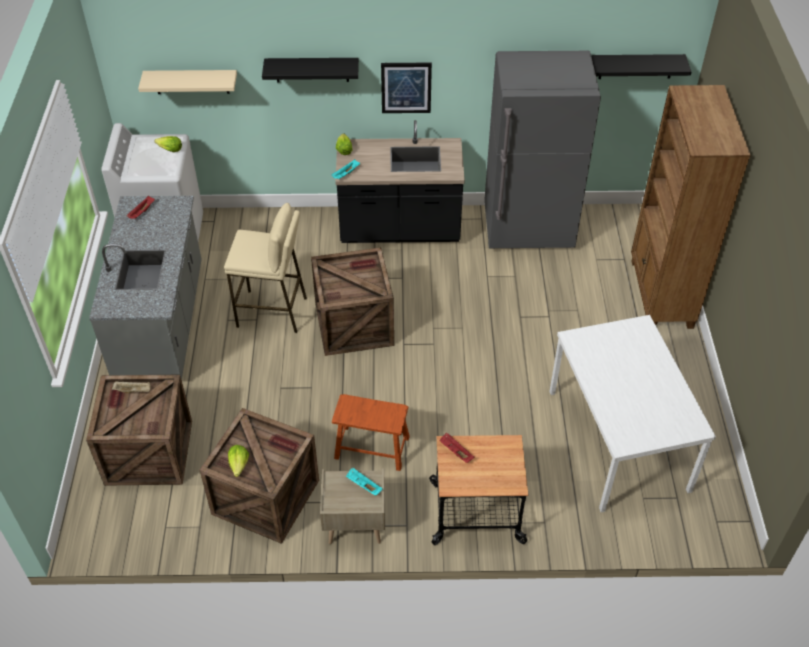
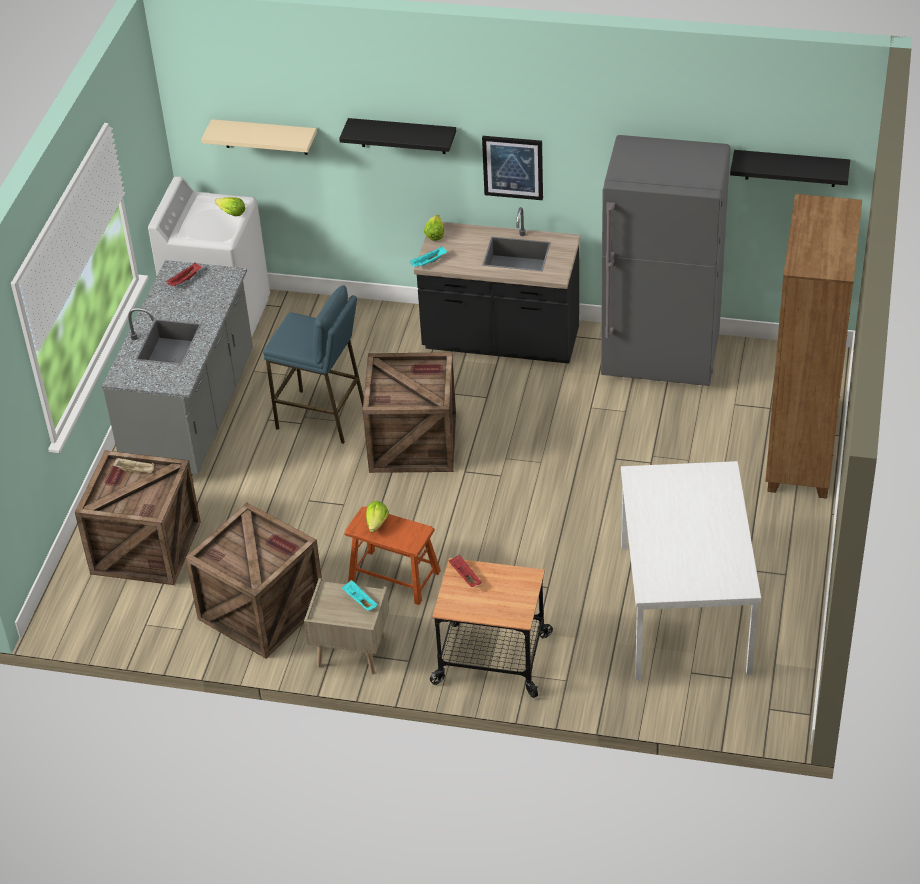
camera: 15 degrees right, 5 degrees down
beige stool [224,203,307,333] -> blue stool [263,285,364,444]
lettuce [228,445,249,477] -> lettuce moved to [366,501,389,533]

